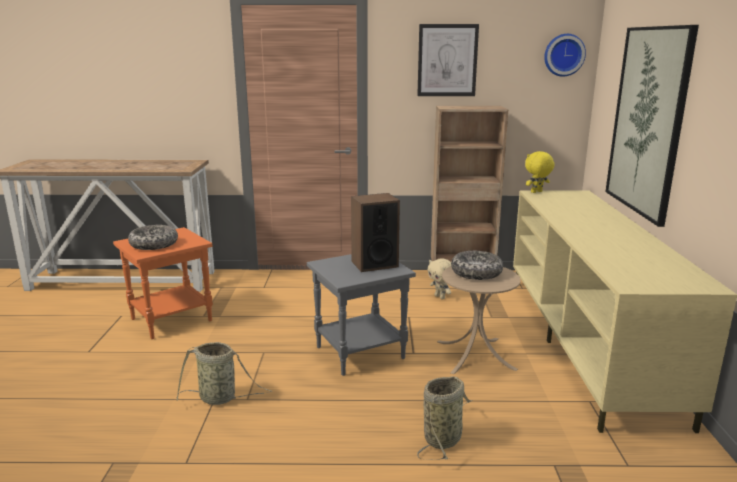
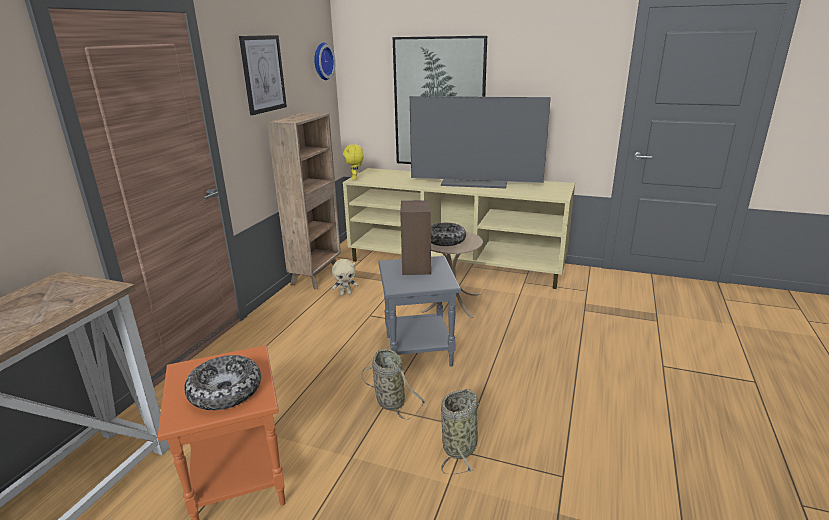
camera: 70 degrees left, 5 degrees up
basket [417,376,472,460] -> basket moved to [361,349,425,420]
none -> television [410,96,551,188]

